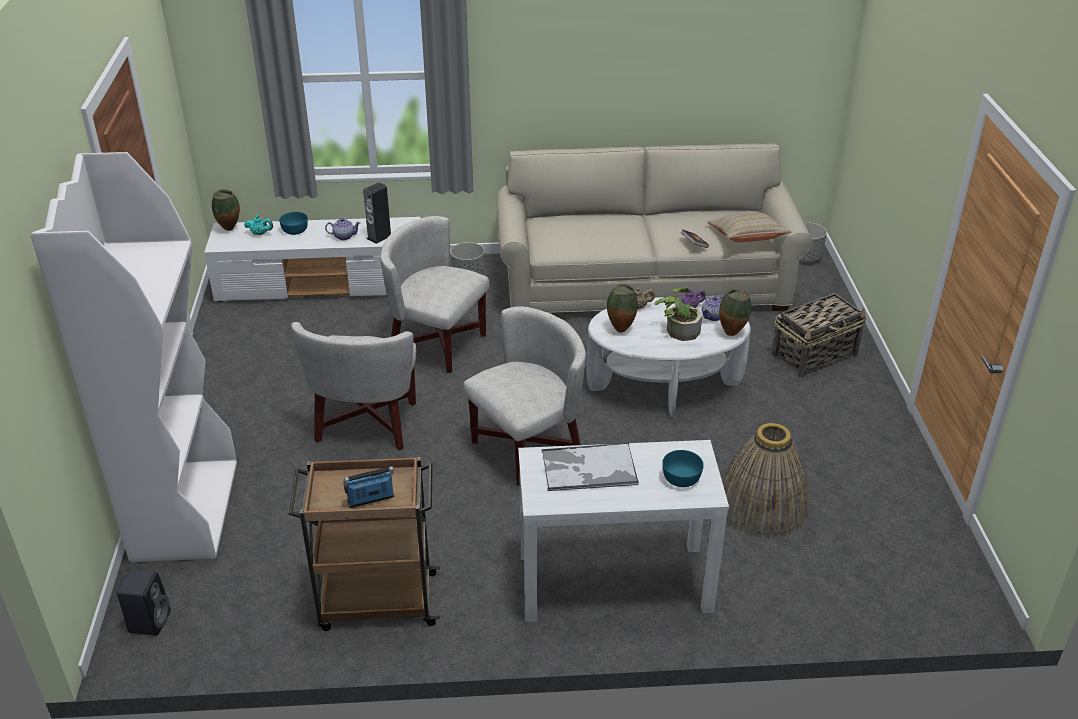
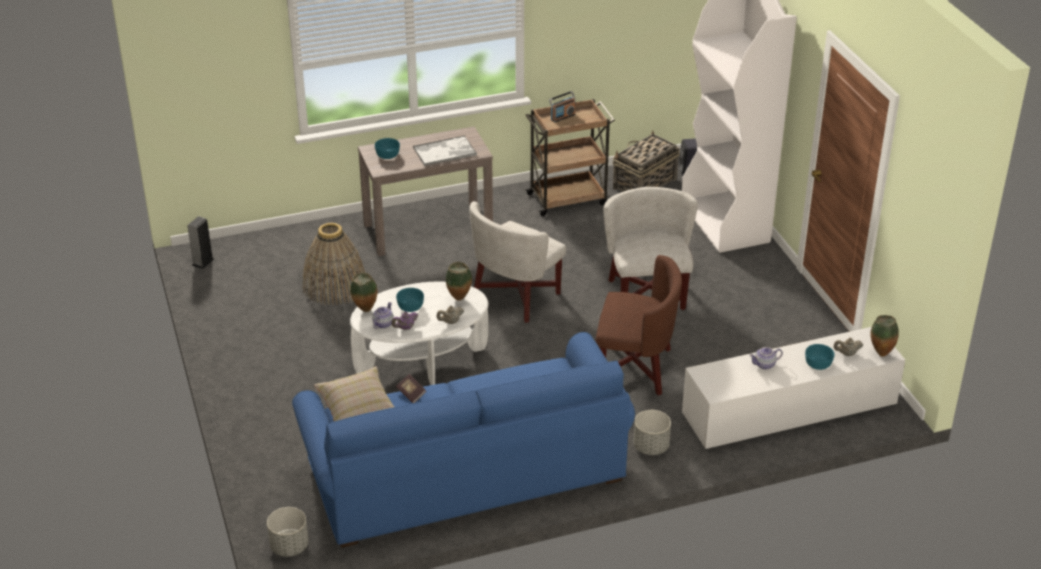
camera: 165 degrees right, 0 degrees up
turquoise teapot [244,215,273,235] -> beige teapot [834,338,863,356]
speaker [363,182,391,244] -> speaker moved to [187,216,214,269]
white armchair [380,216,490,373] -> brown armchair [595,255,682,396]
beige sofa [497,144,812,313] -> blue sofa [292,332,635,548]
white console table [518,440,729,622] -> brown console table [358,126,493,256]
potted plant [655,288,702,341] -> turquoise bowl [396,288,424,312]
basket [771,293,867,378] -> basket moved to [613,131,680,192]

